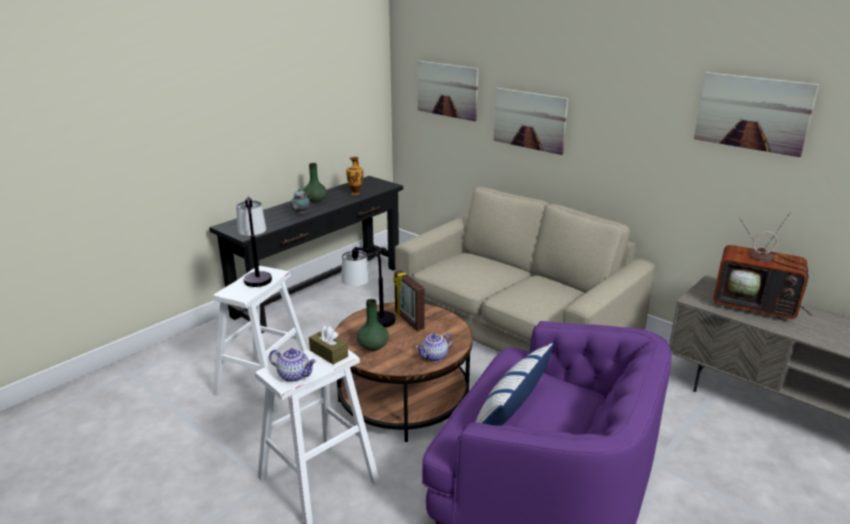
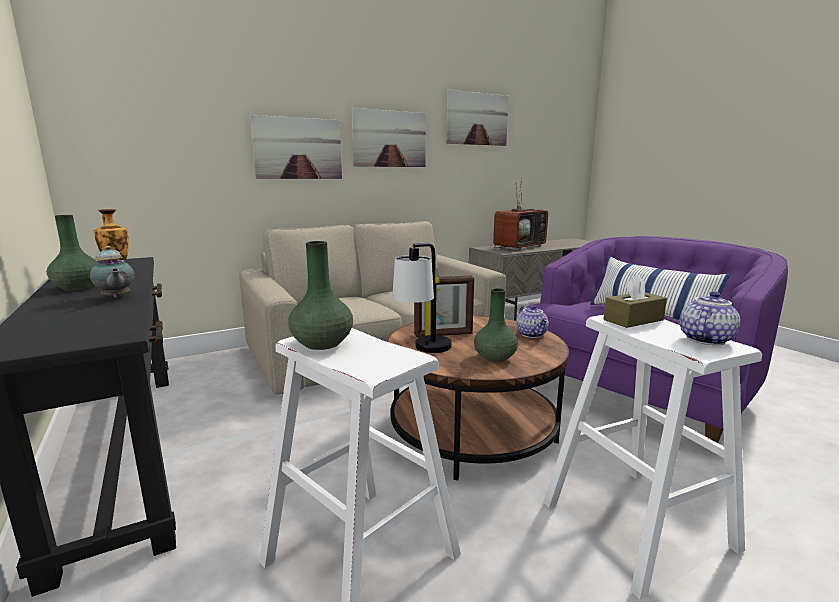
camera: 70 degrees left, 10 degrees down
table lamp [236,196,272,287] -> green vase [288,241,353,350]
picture [418,61,479,121] -> picture moved to [351,108,426,167]

